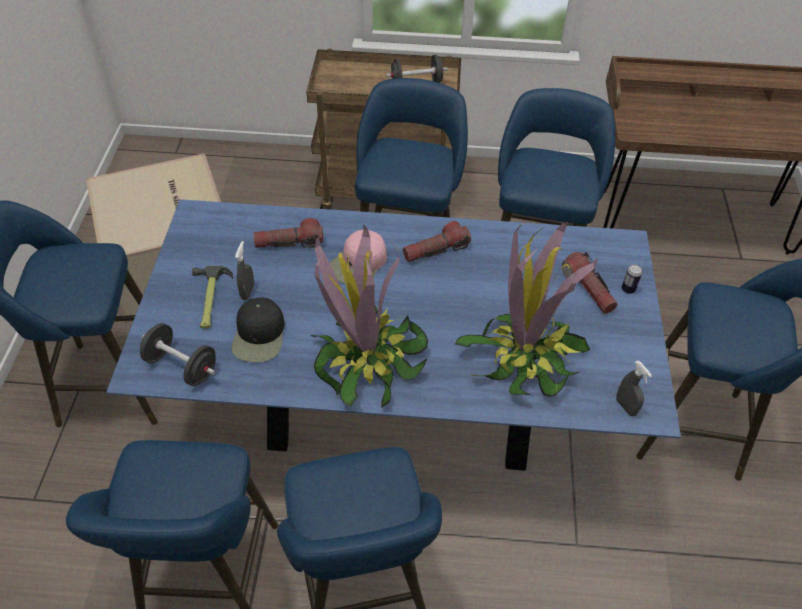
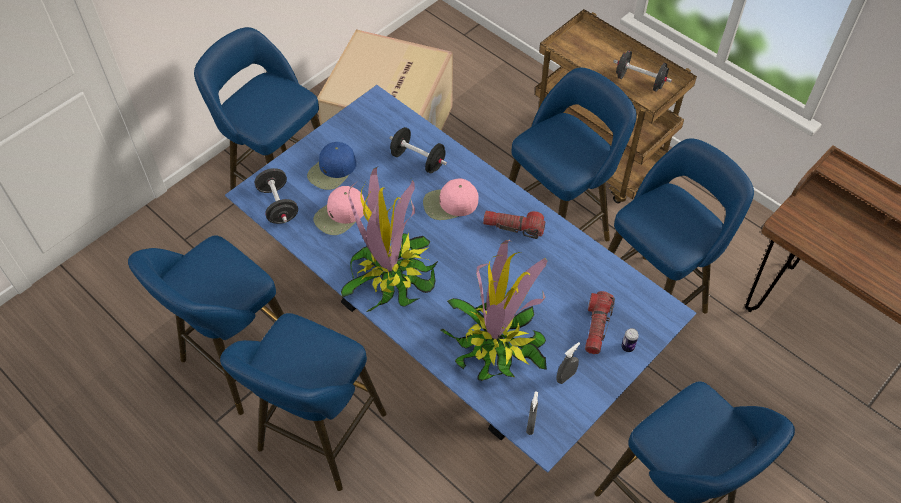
camera: 40 degrees right, 5 degrees up
hammer [192,266,233,329] -> blue cap [307,142,356,190]
black cap [232,297,285,362] -> pink cap [313,186,365,235]
grey spray bottle [235,241,254,300] -> grey spray bottle moved to [557,342,580,384]
flashlight [253,218,324,248] -> black dumbbell [389,127,447,173]

